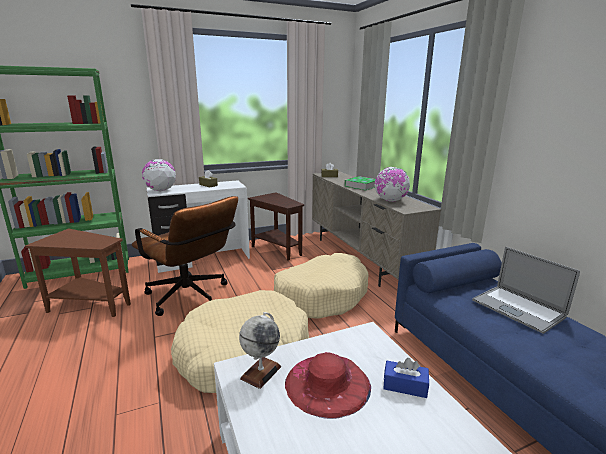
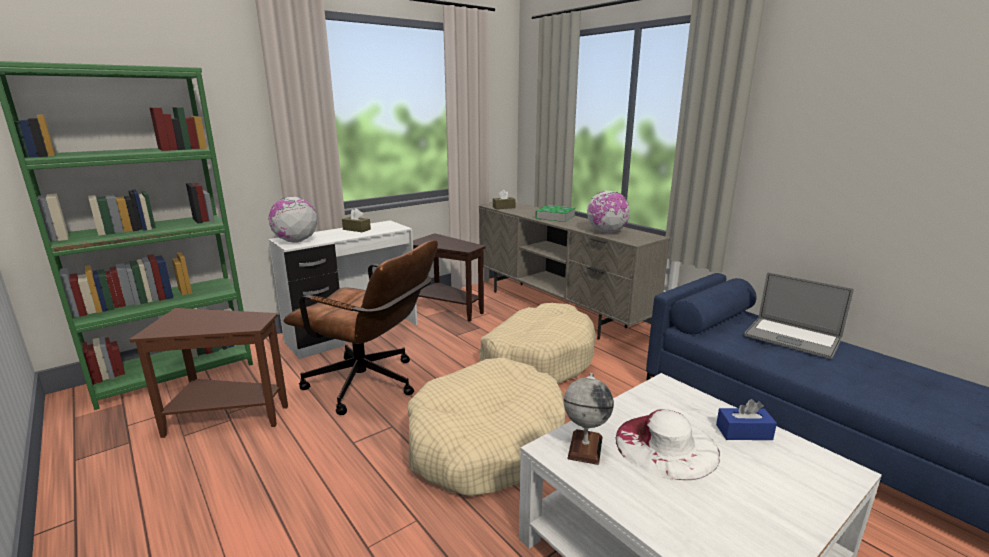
camera: 15 degrees left, 0 degrees up
red hat [285,352,371,419] -> white hat [616,409,720,480]

